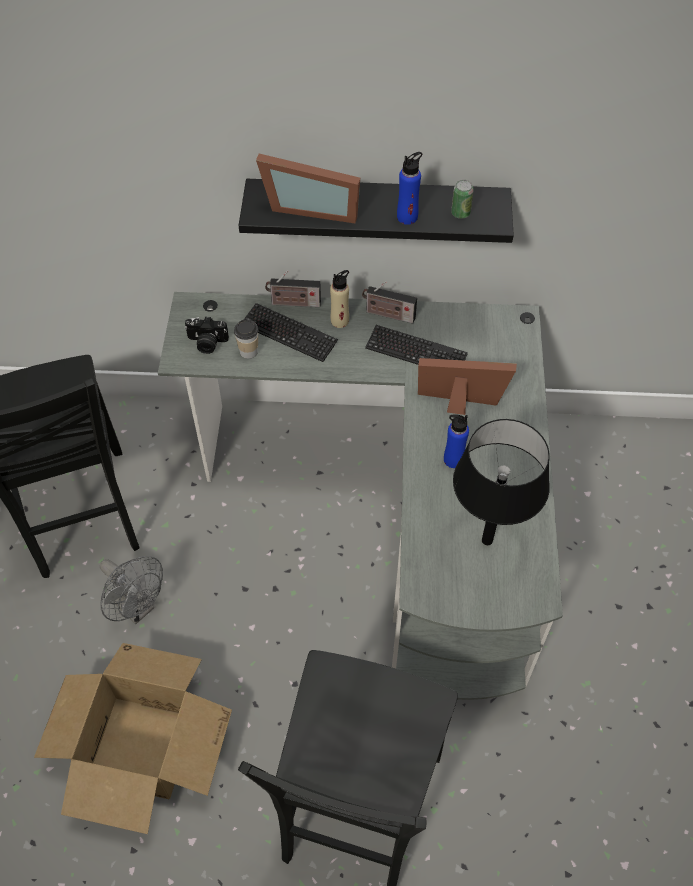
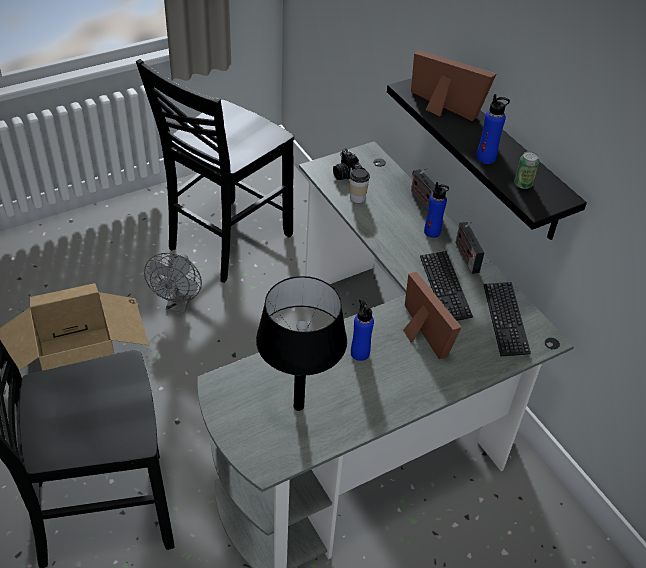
camera: 55 degrees right, 10 degrees down
keyboard [244,303,338,362] -> keyboard moved to [484,282,531,356]
picture frame [256,154,360,223] -> picture frame turned 150 degrees clockwise [411,50,496,121]
beige bottle [330,270,349,328] -> blue bottle [424,182,449,238]

